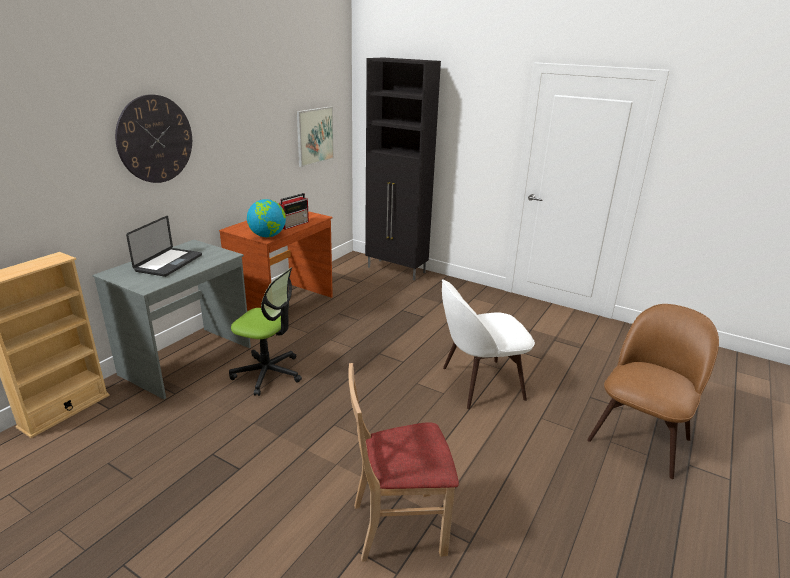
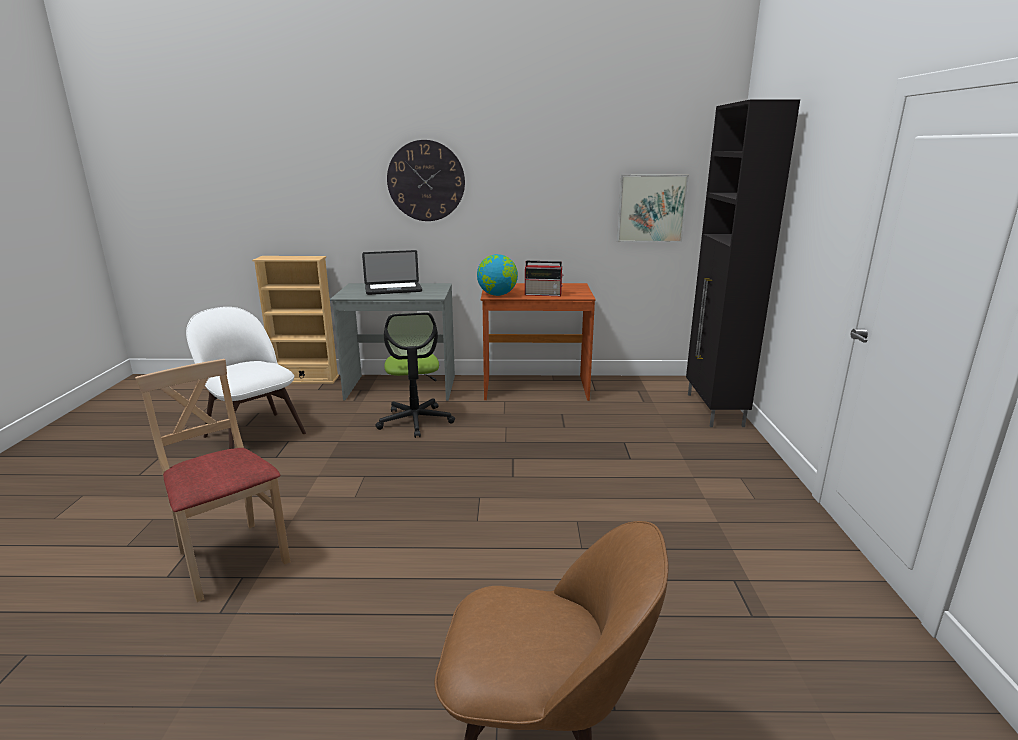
camera: 60 degrees right, 5 degrees down
white chair [442,279,535,409] -> white chair moved to [186,307,306,449]

